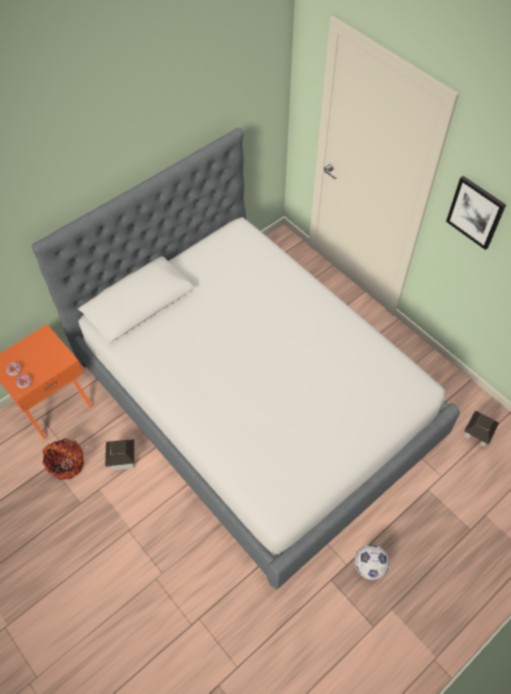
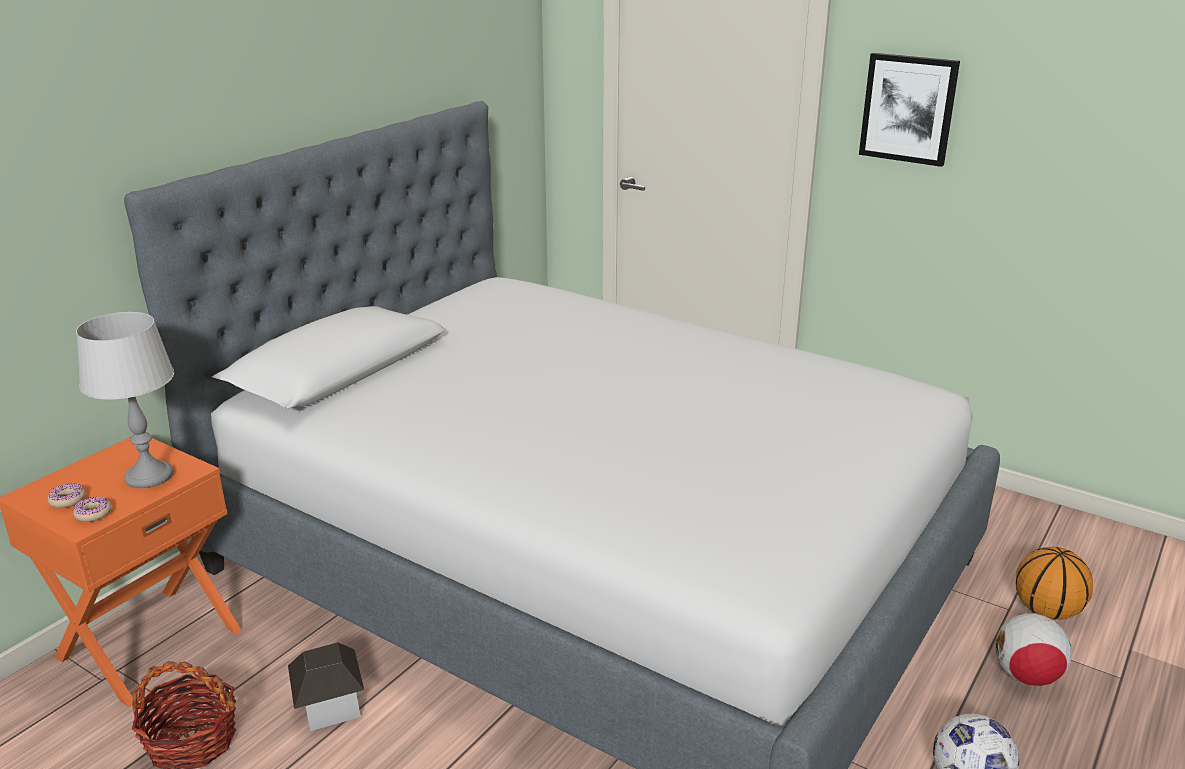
camera: 15 degrees left, 30 degrees down
toy house [464,410,499,447] -> none
none -> grey table lamp [76,312,174,488]
none -> football [995,613,1072,686]
none -> basketball [1016,547,1093,620]

